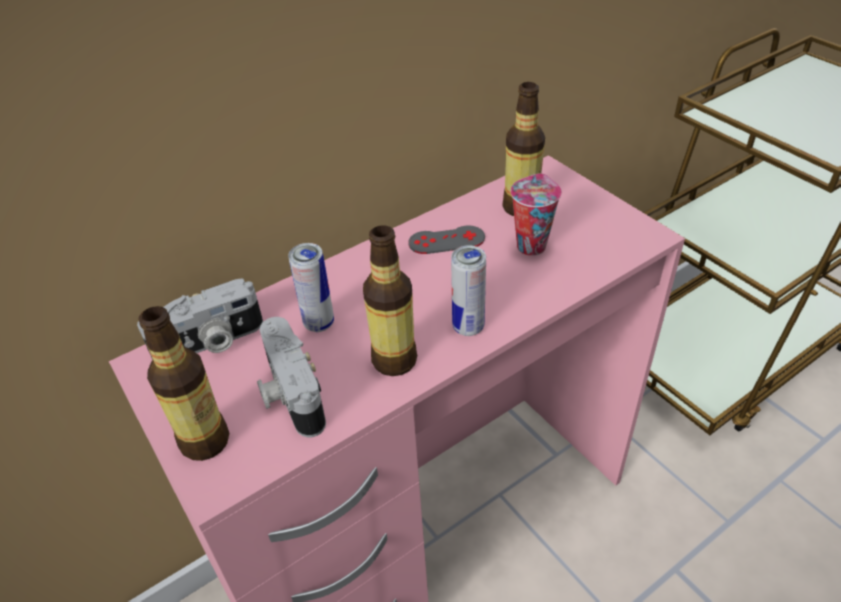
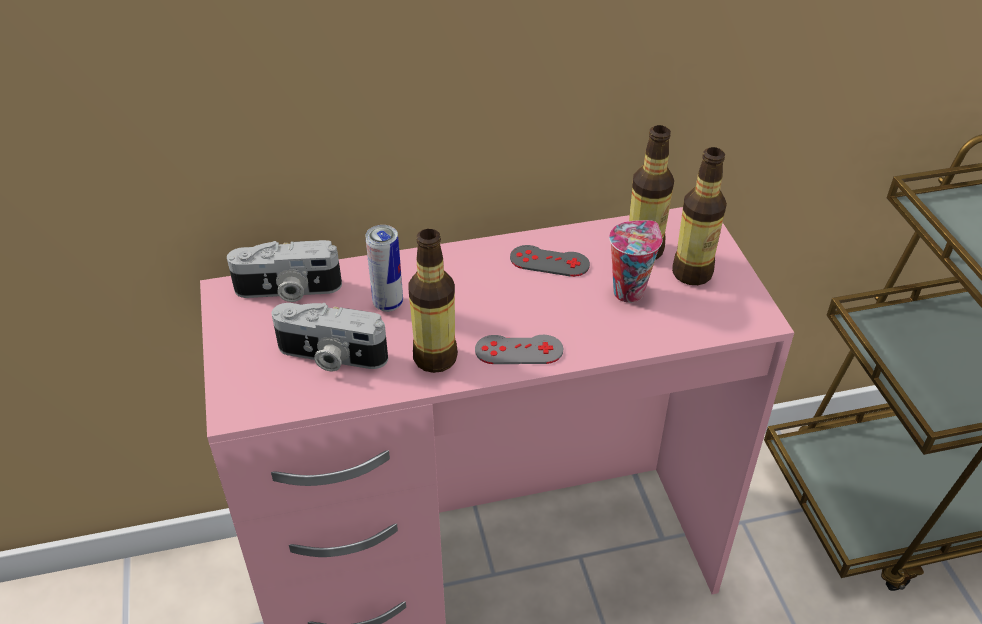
camera: 20 degrees right, 0 degrees up
bottle [138,306,229,461] -> bottle moved to [672,147,727,285]
camera [257,317,326,437] -> camera turned 75 degrees counterclockwise [272,303,388,371]
can [451,245,486,336] -> grey game controller [475,335,563,364]

